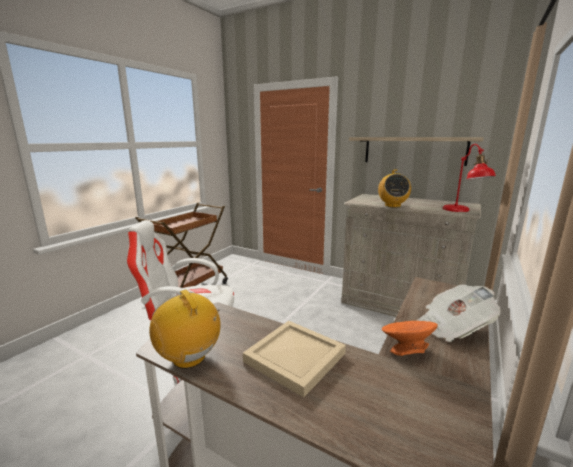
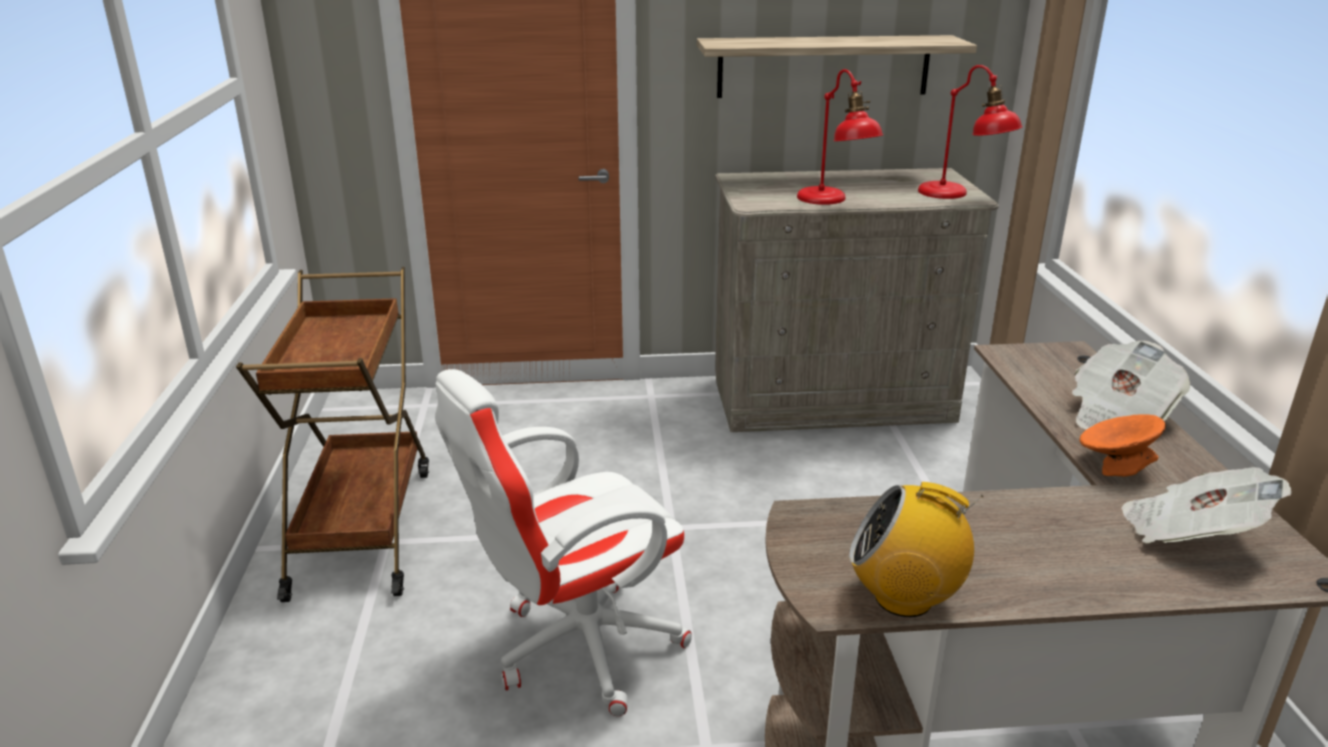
camera: 35 degrees left, 10 degrees up
beige tray [243,321,346,397] -> none
radio [378,169,411,208] -> red table lamp [797,69,883,205]
none -> newspaper [1121,467,1291,543]

